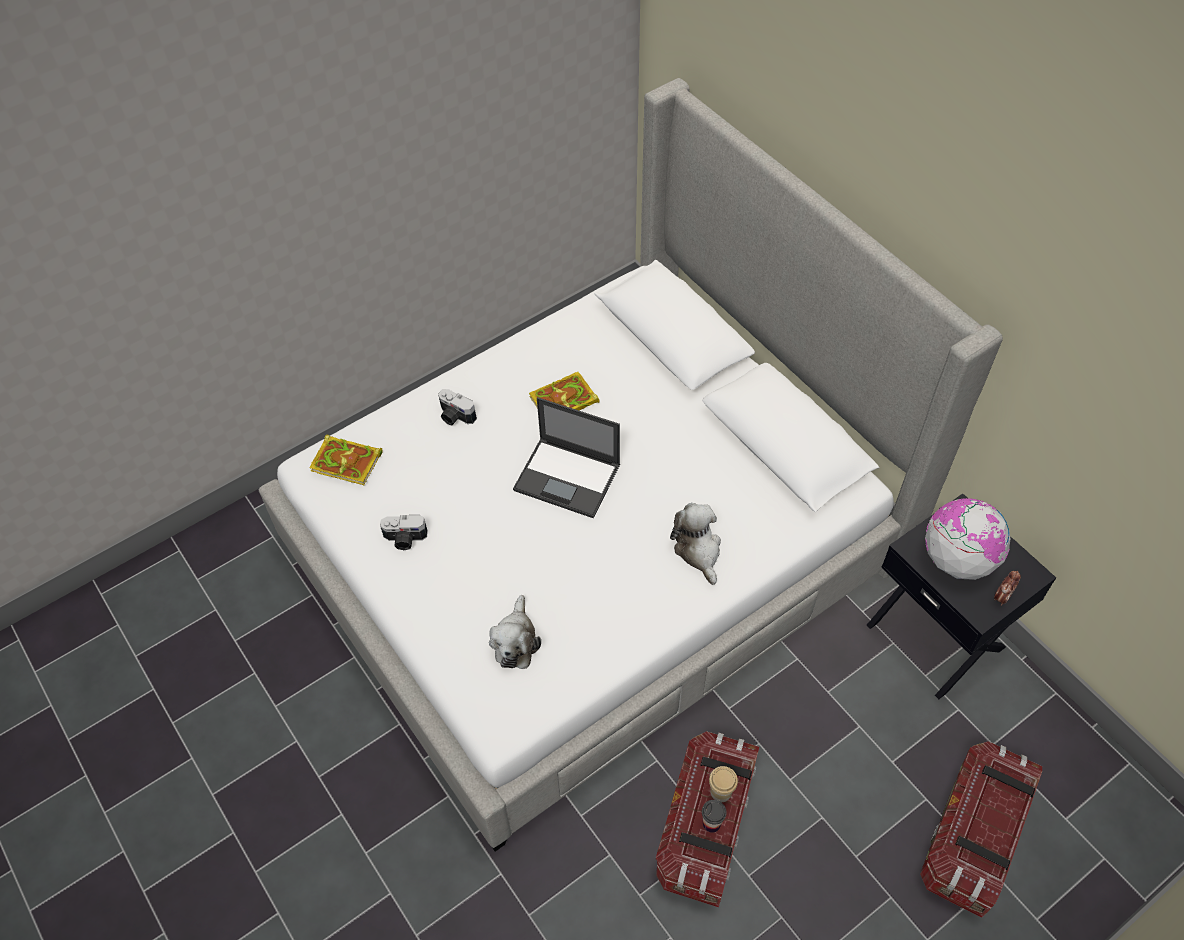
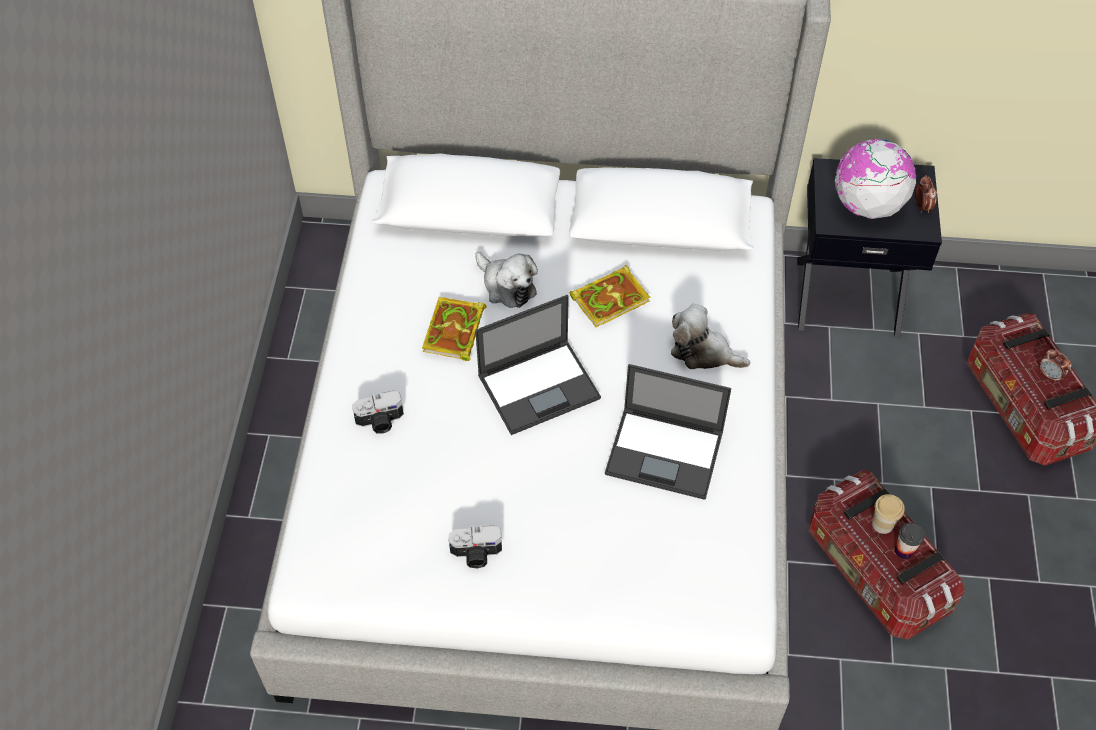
camera: 50 degrees left, 0 degrees up
book [309,434,383,485] -> book moved to [570,265,650,328]
camera [380,515,428,550] -> camera turned 45 degrees clockwise [449,526,502,568]
plush toy [489,595,541,669] -> plush toy moved to [475,252,538,308]
none -> laptop [605,364,731,500]
none -> alarm clock [1039,349,1072,382]

